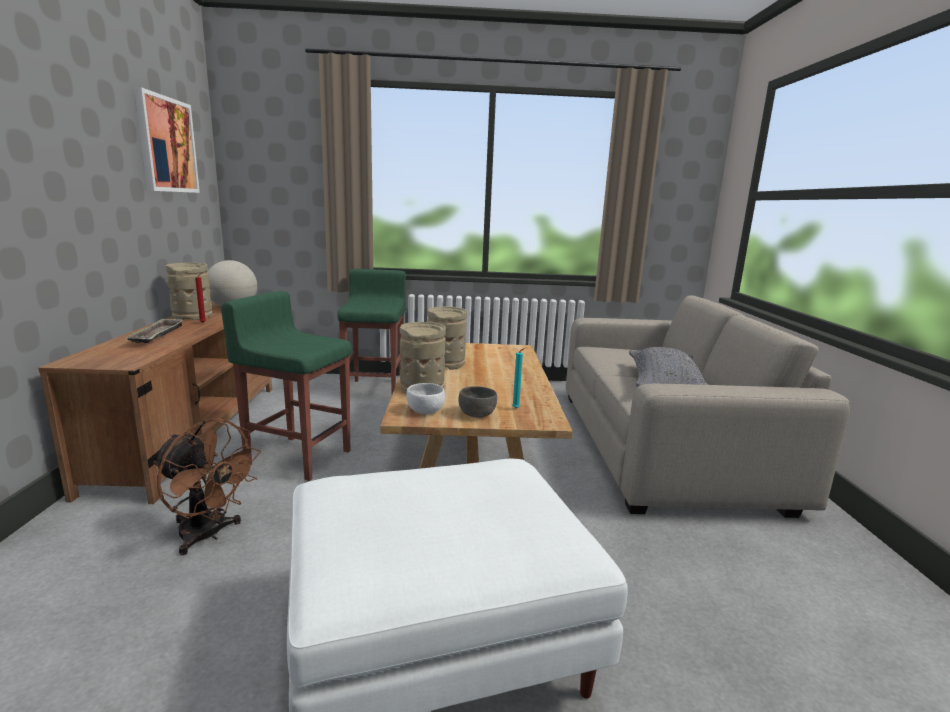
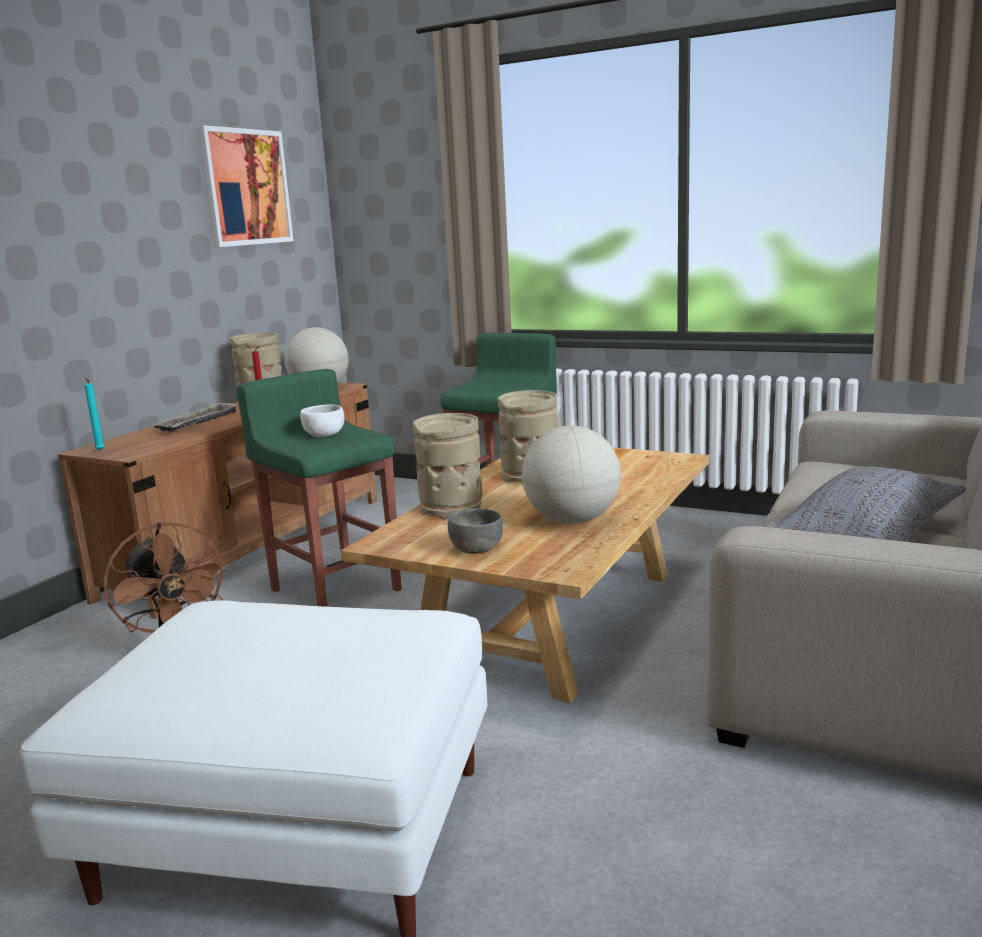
camera: 30 degrees right, 0 degrees up
white bowl [406,383,445,415] -> white bowl moved to [300,405,344,437]
turquoise candle [512,348,525,409] -> turquoise candle moved to [84,378,105,451]
none -> globe [522,426,621,524]

